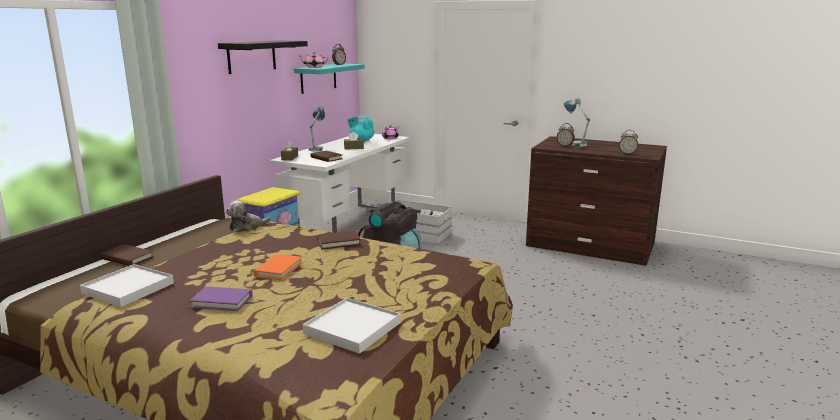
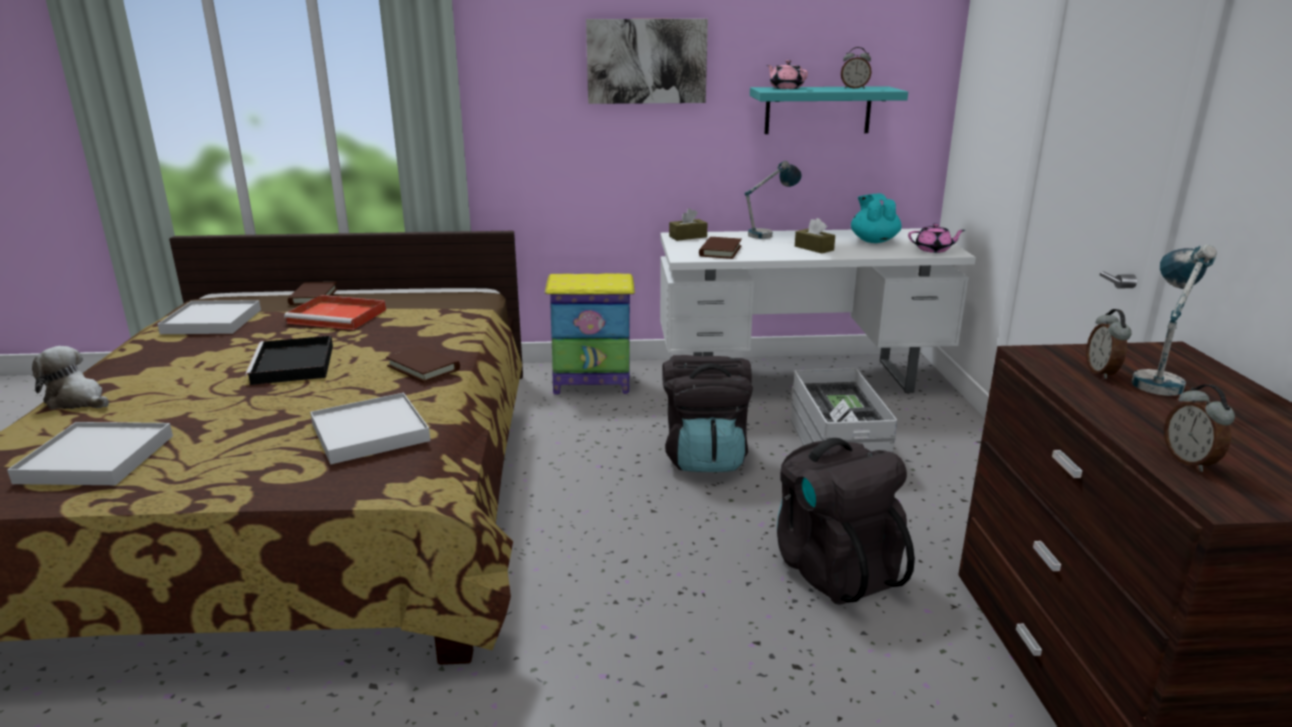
camera: 60 degrees right, 5 degrees up
purple book [189,286,252,311] -> none
black shelf [218,40,308,74] -> picture [586,19,708,104]
plush toy [226,201,271,232] -> plush toy moved to [32,346,109,409]
orange book [253,254,302,280] -> black tray [245,336,333,385]
none -> red tray [284,295,386,330]
none -> white tray [310,393,430,465]
none -> black backpack [777,438,915,605]

